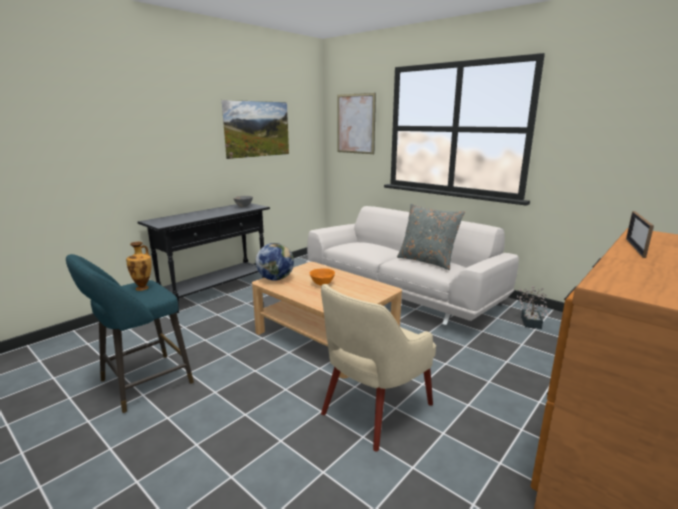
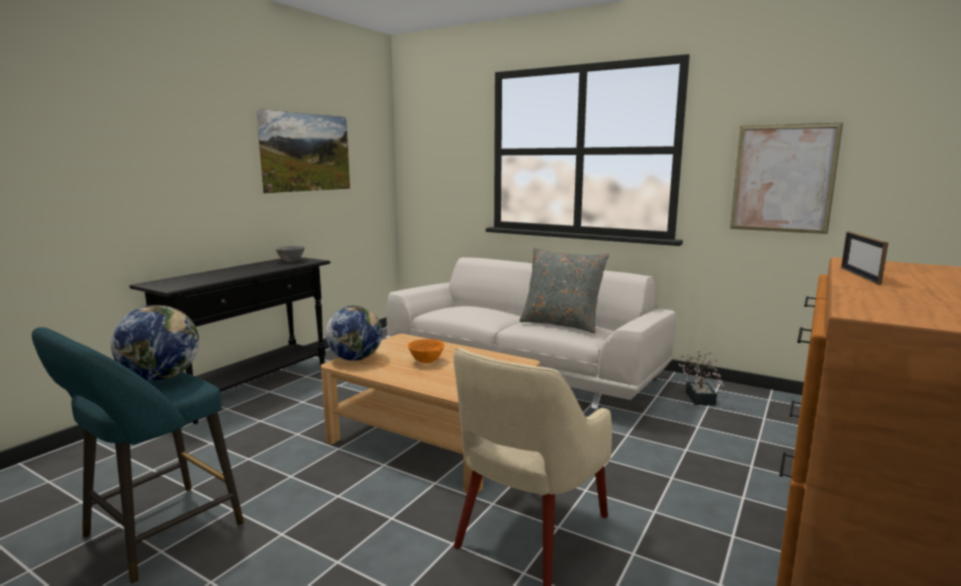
camera: 10 degrees left, 5 degrees down
vase [126,242,152,291] -> globe [111,305,199,381]
picture [337,93,376,154] -> picture moved to [730,123,843,234]

